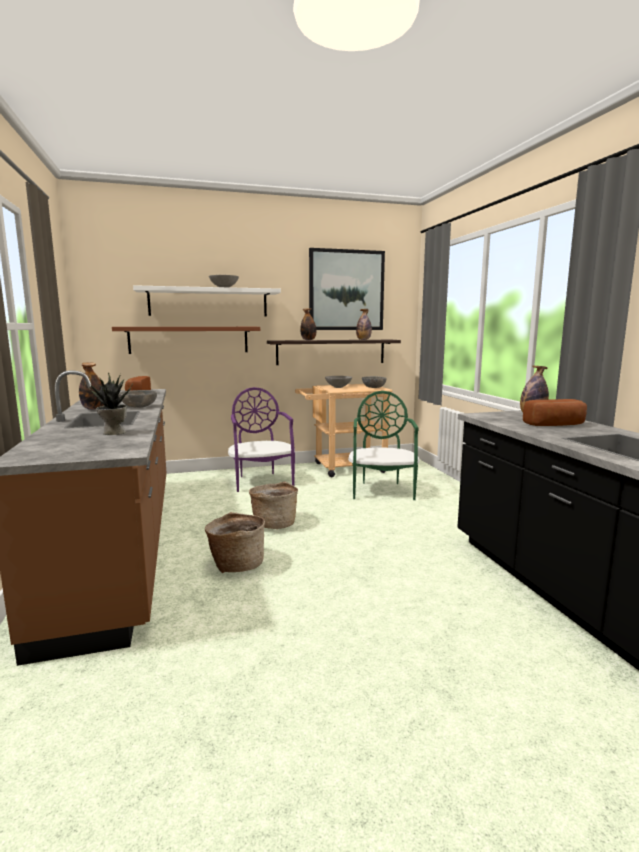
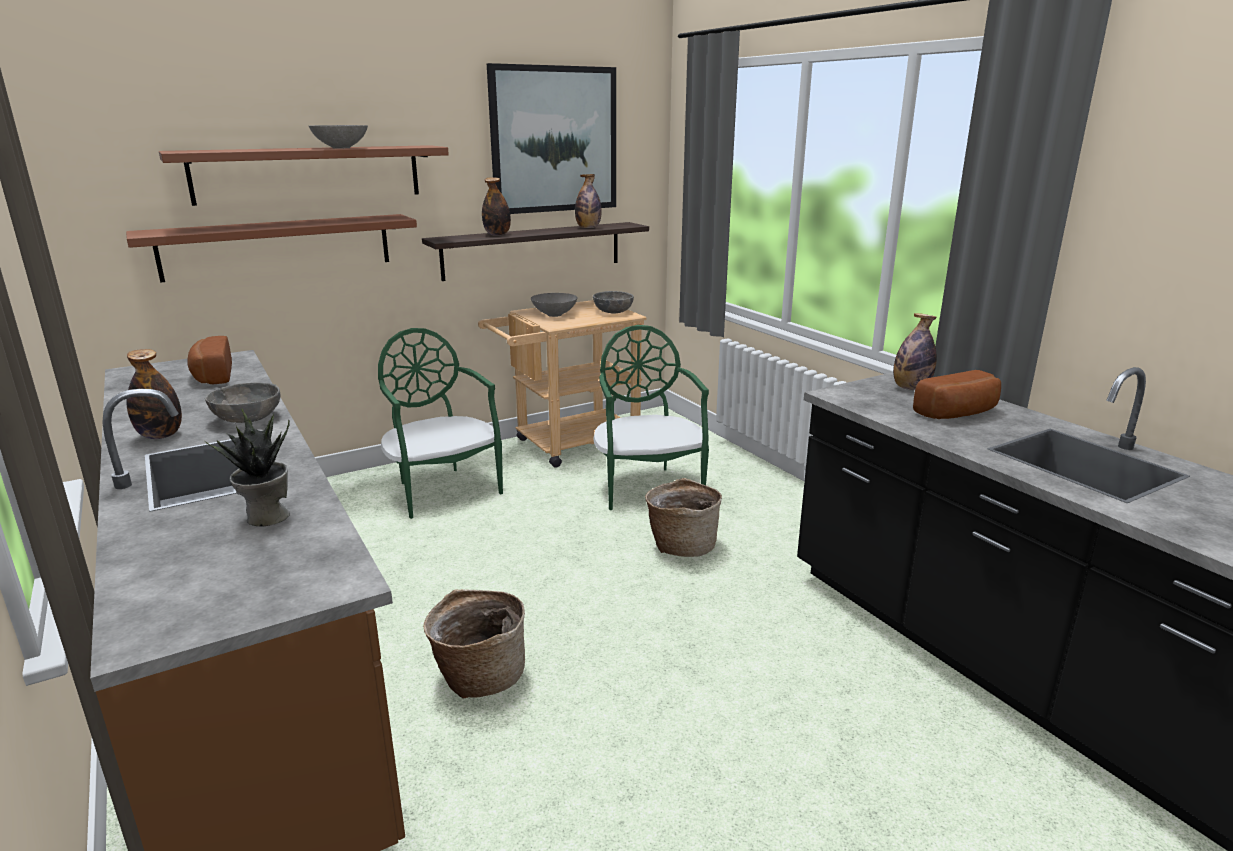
camera: 15 degrees left, 10 degrees up
white shelf [133,285,281,316] -> brown shelf [159,145,449,206]
purple chair [228,387,295,492] -> green chair [378,328,503,519]
basket [249,482,298,529] -> basket moved to [645,478,722,557]

